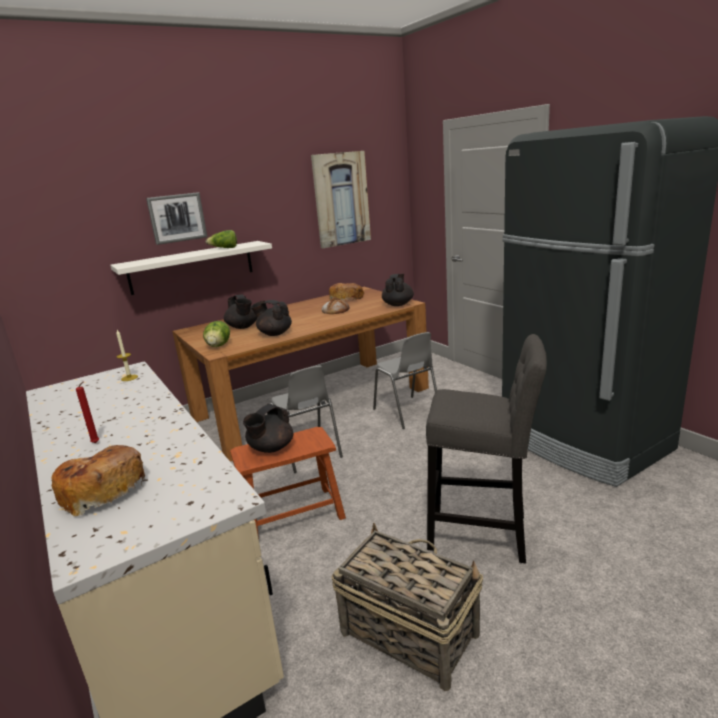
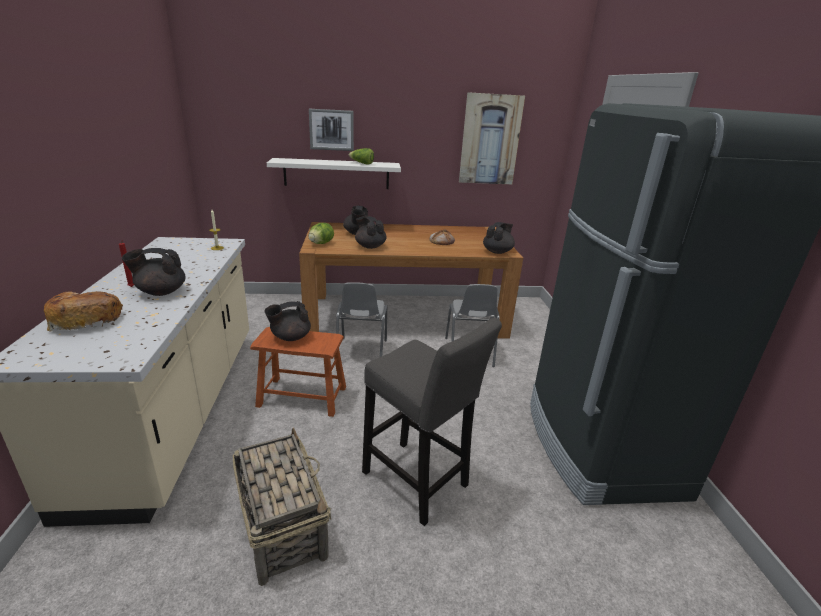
camera: 25 degrees right, 5 degrees up
bread [329,283,364,300] -> none
none -> black teapot [122,248,186,296]

